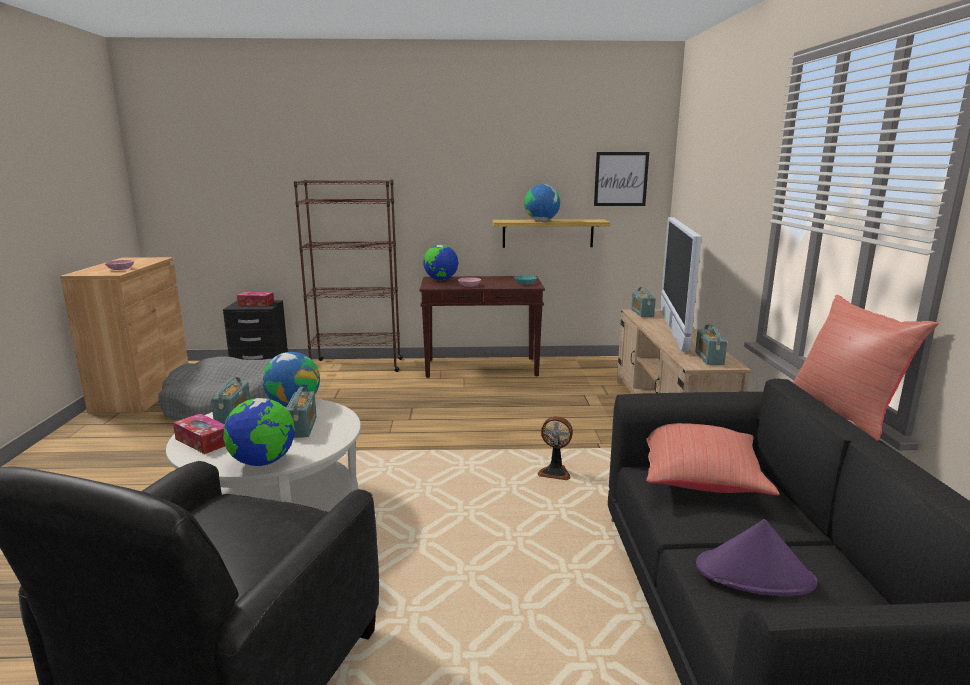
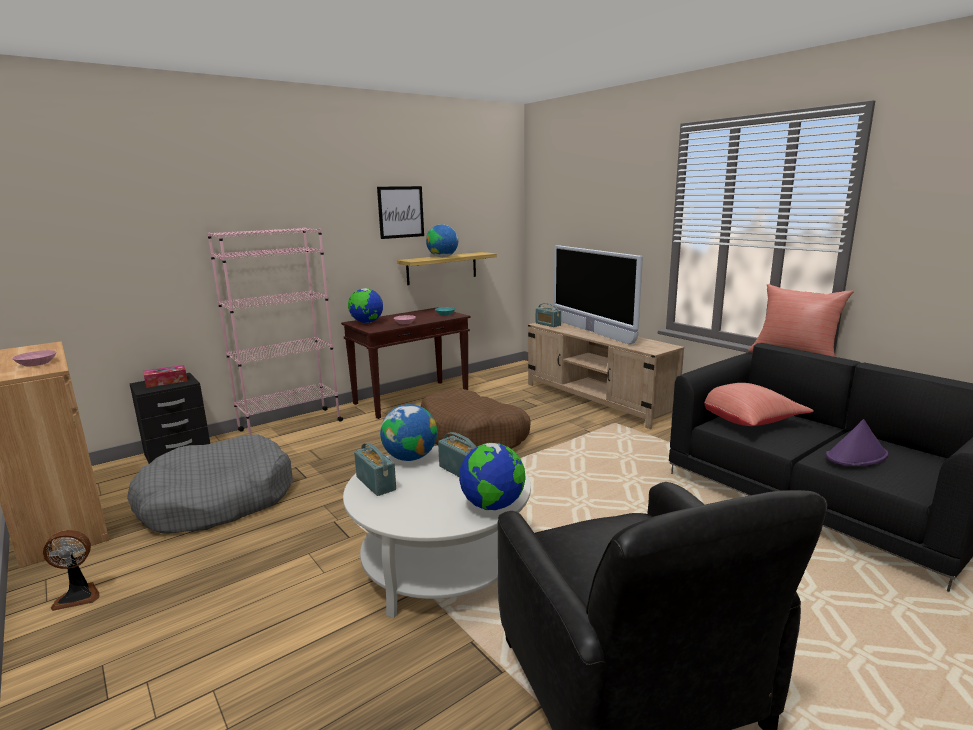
camera: 35 degrees left, 0 degrees up
tissue box [173,414,226,454] -> none
brown bookcase [294,180,403,372] -> pink bookcase [207,227,343,435]
fan [537,416,573,480] -> fan moved to [43,530,99,611]
picture [594,152,649,206] -> picture moved to [377,186,424,239]
radio [695,324,727,365] -> none
none -> brown dog bed [421,388,531,449]

